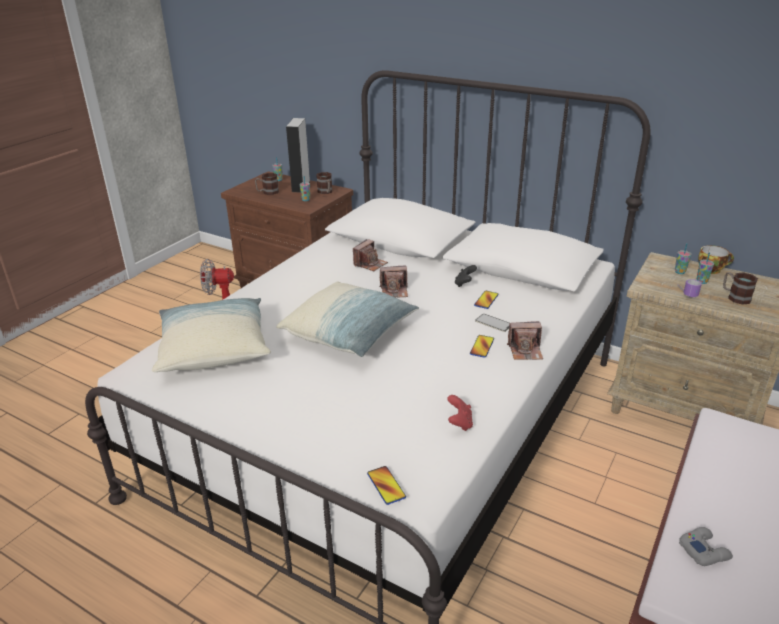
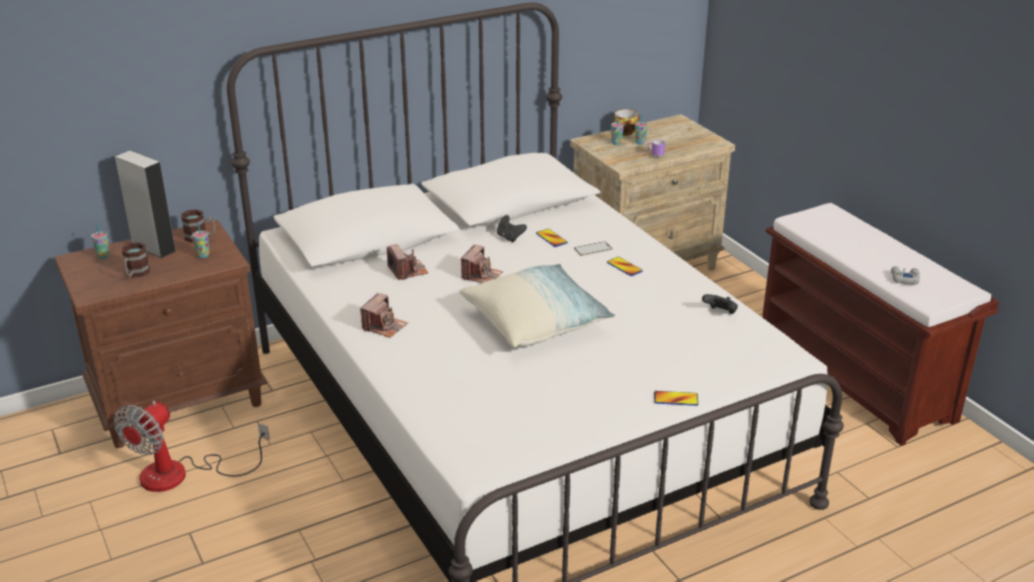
camera: 60 degrees left, 0 degrees up
pillow [152,298,271,372] -> none
phone [367,466,406,505] -> phone moved to [654,391,698,406]
red game controller [447,395,473,431] -> black game controller [702,294,738,314]
camera [507,321,543,360] -> camera moved to [360,293,408,338]
mug [723,272,758,305] -> none

